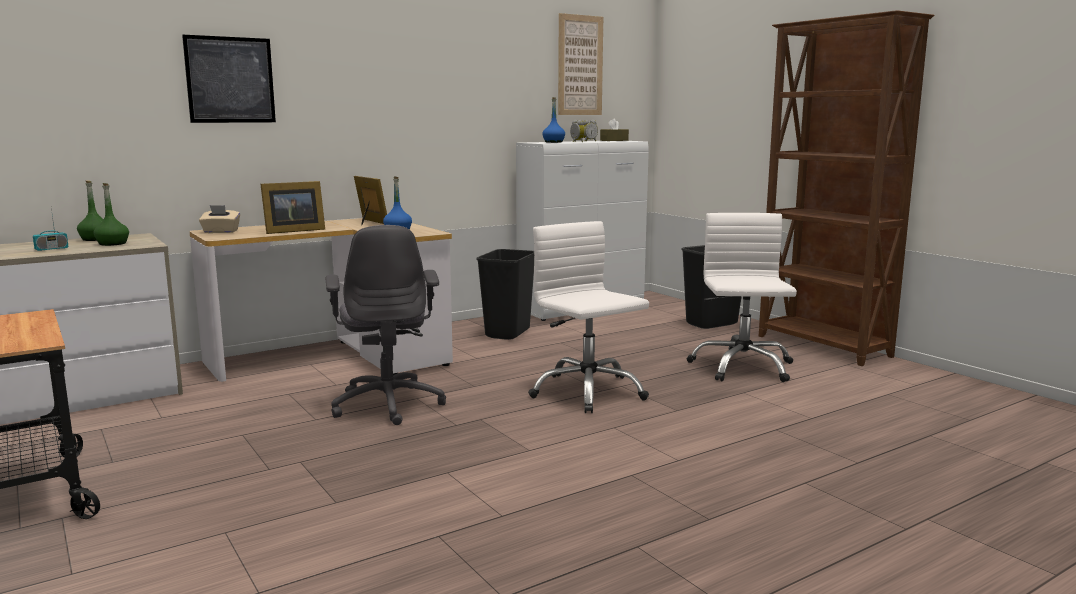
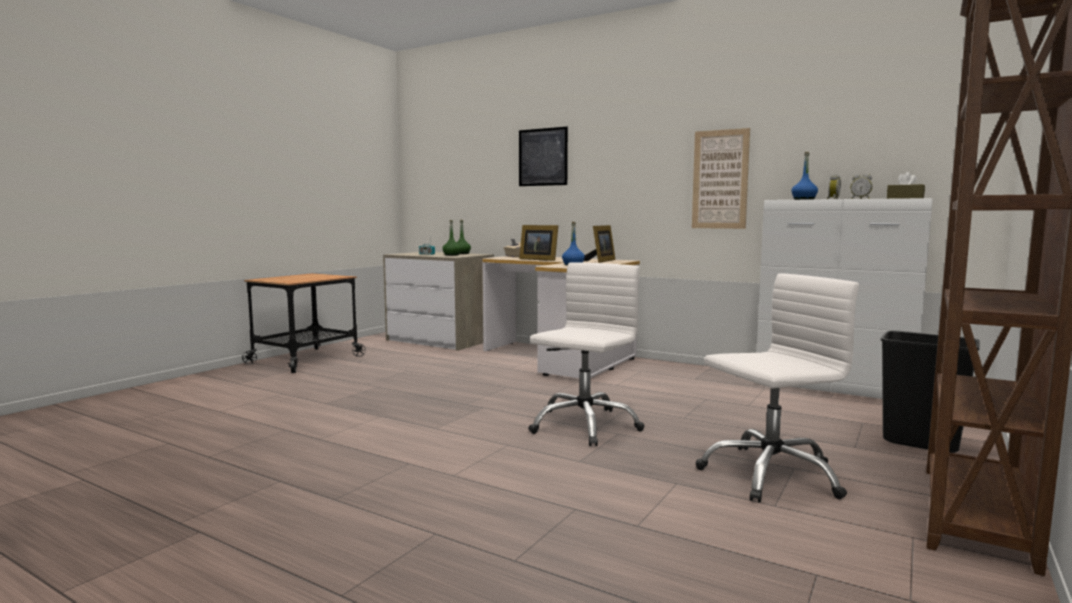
camera: 65 degrees right, 5 degrees down
grey office chair [326,225,446,425] -> none
black trash can [476,249,534,340] -> none
picture [558,13,603,115] -> picture moved to [692,128,750,229]

